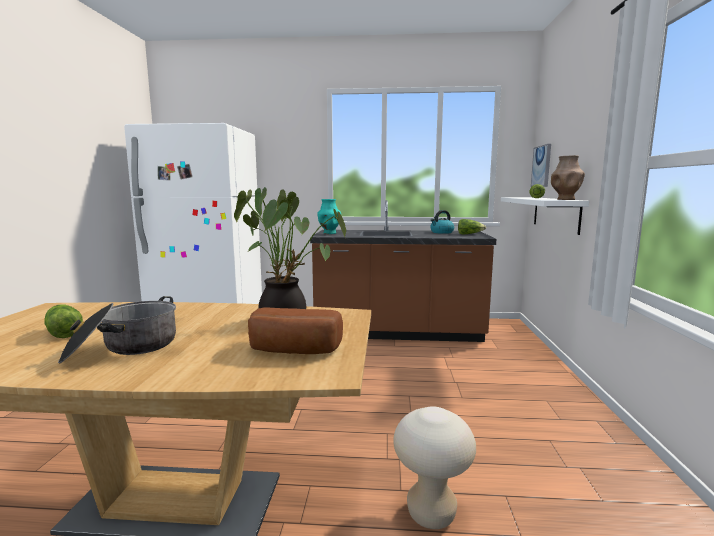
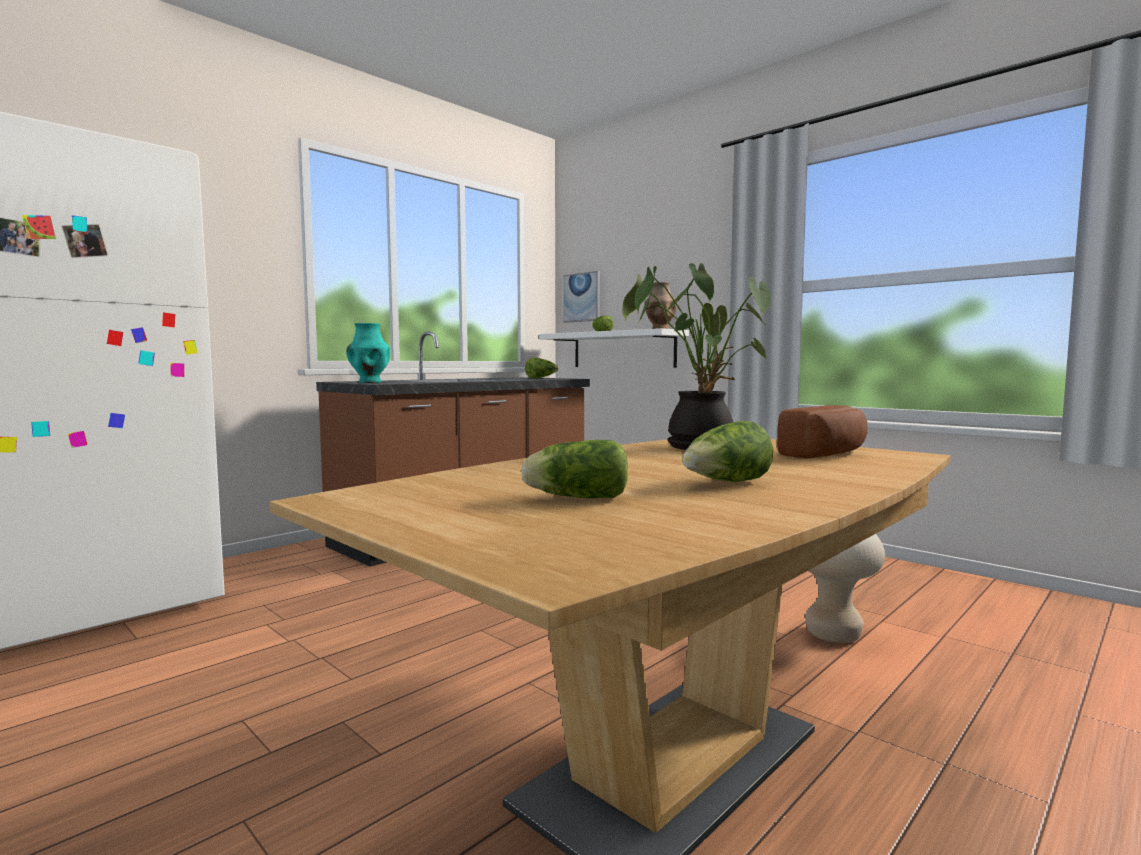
camera: 50 degrees left, 5 degrees down
cooking pot [58,296,176,363] -> lettuce [682,421,773,482]
kettle [430,210,454,234] -> none

